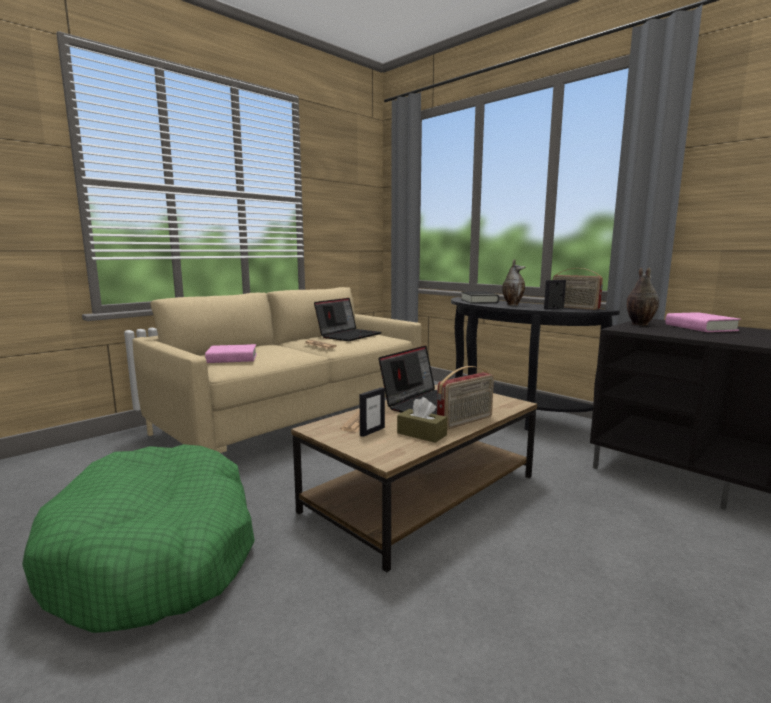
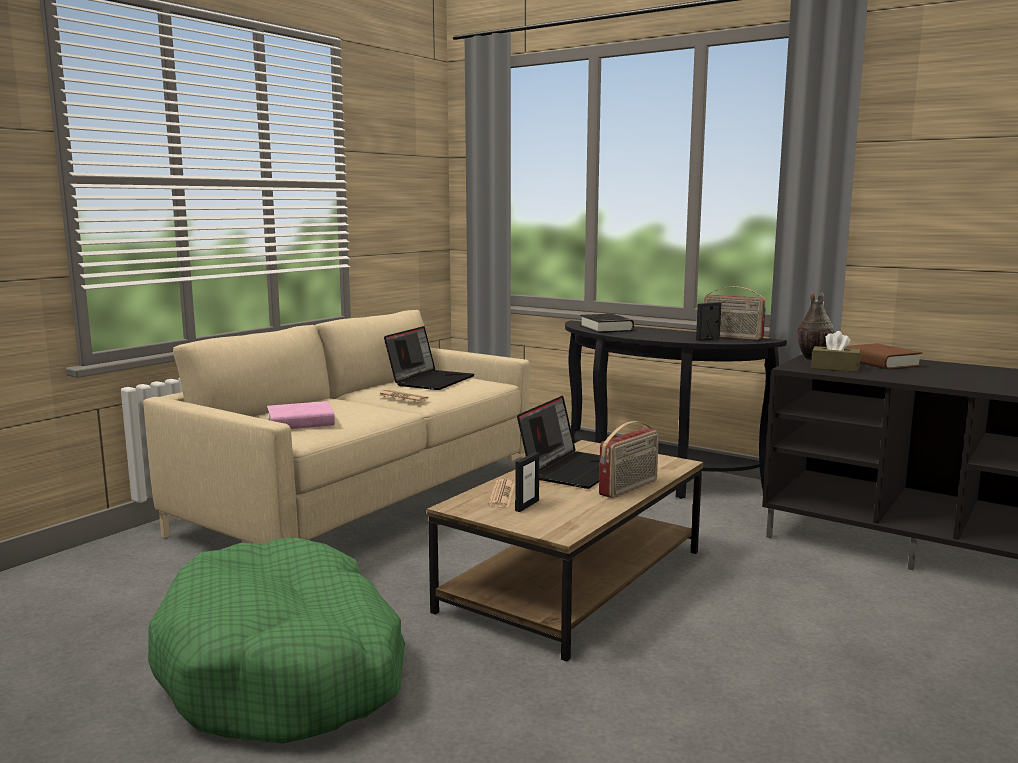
camera: 10 degrees left, 0 degrees up
brown tissue box [397,397,447,443] -> brown tissue box moved to [811,331,861,372]
vase [502,260,525,306] -> none
pink book [665,312,741,332] -> brown book [846,343,922,369]

